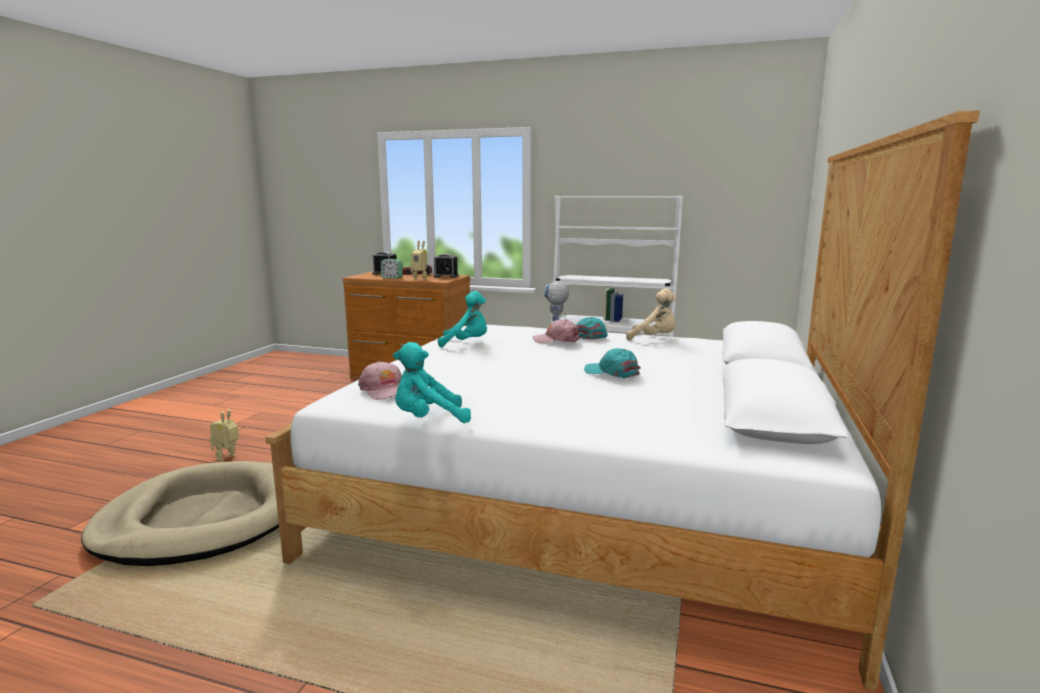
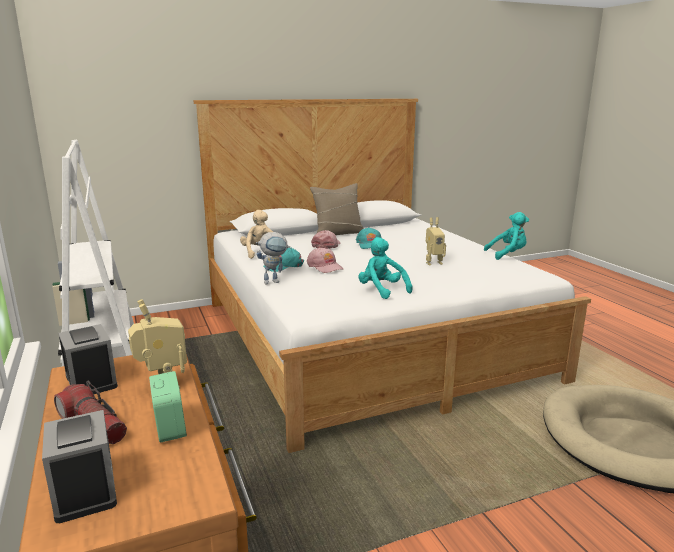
camera: 130 degrees left, 5 degrees up
toy robot [210,409,239,462] -> toy robot moved to [426,217,446,265]
pink cap [358,361,402,400] -> pink cap moved to [311,230,340,249]
turquoise plush toy [393,342,471,423] -> turquoise plush toy turned 45 degrees counterclockwise [484,212,529,260]
none -> beige pillow [310,183,364,235]

